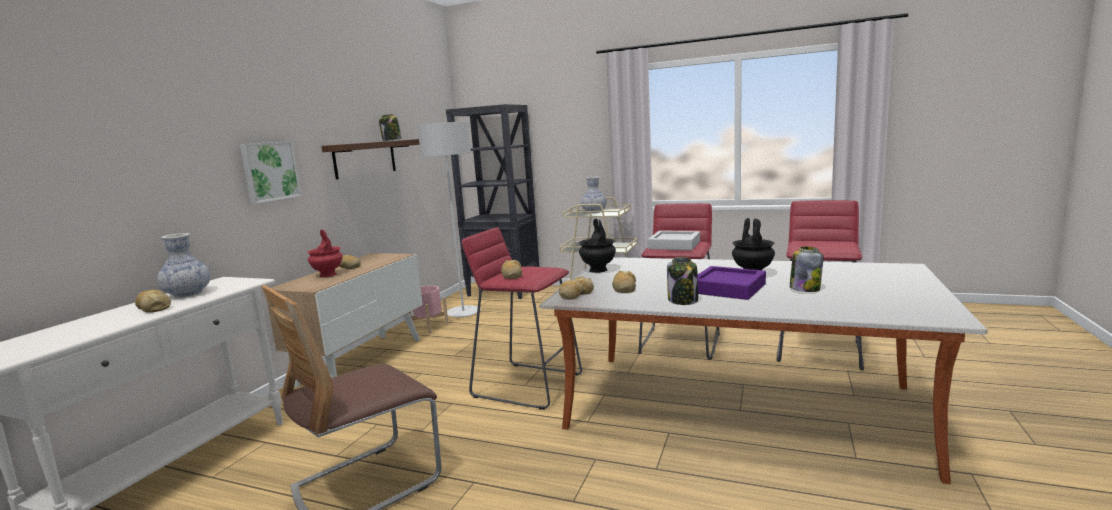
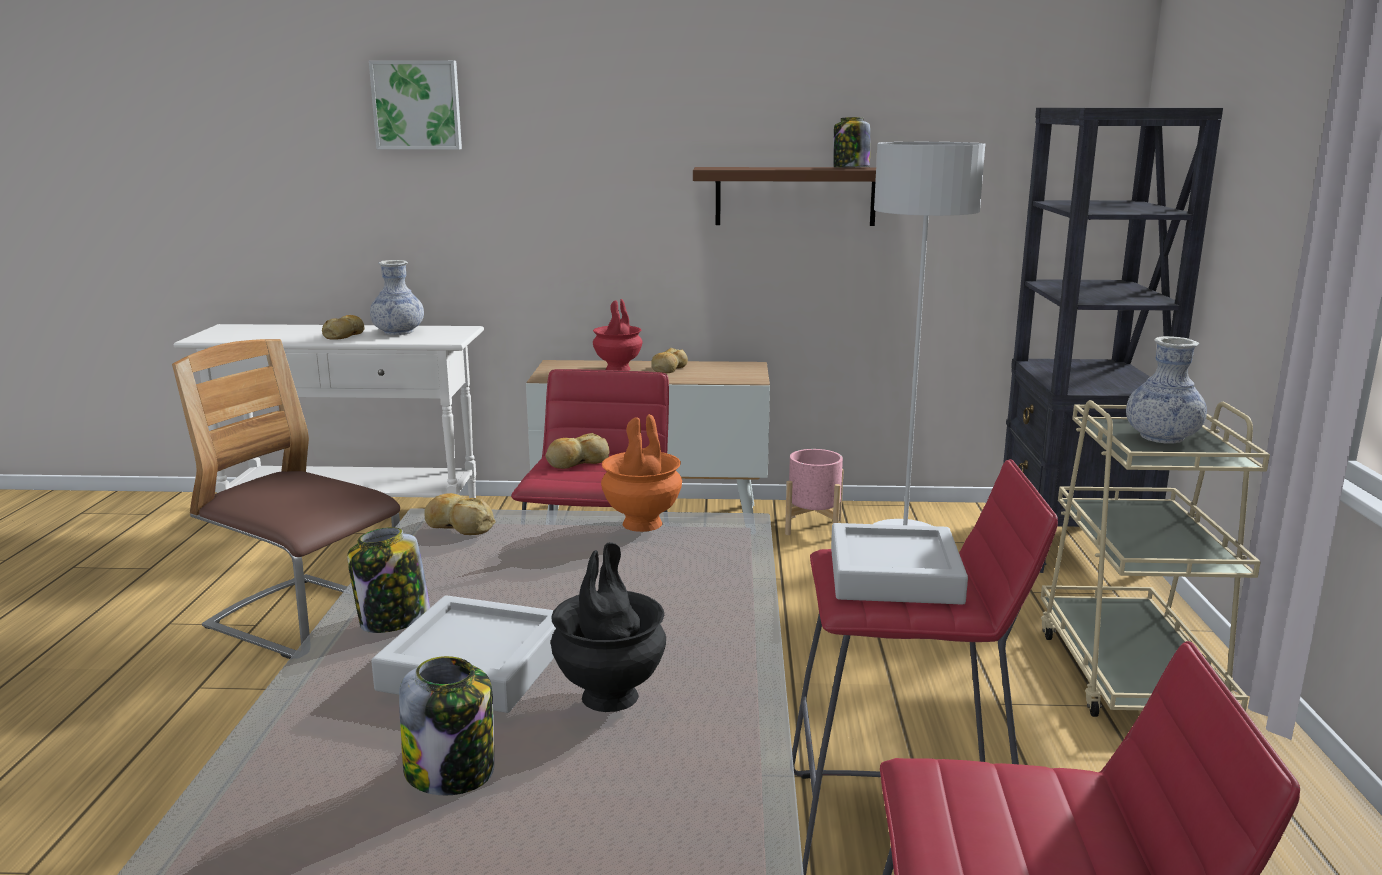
camera: 70 degrees right, 5 degrees up
picture [240,141,301,204] -> picture moved to [369,60,462,150]
black vase [579,219,616,273] -> orange vase [601,414,682,532]
bread [612,271,636,293] -> none
purple tray [698,266,766,300] -> grey tray [371,595,556,713]

